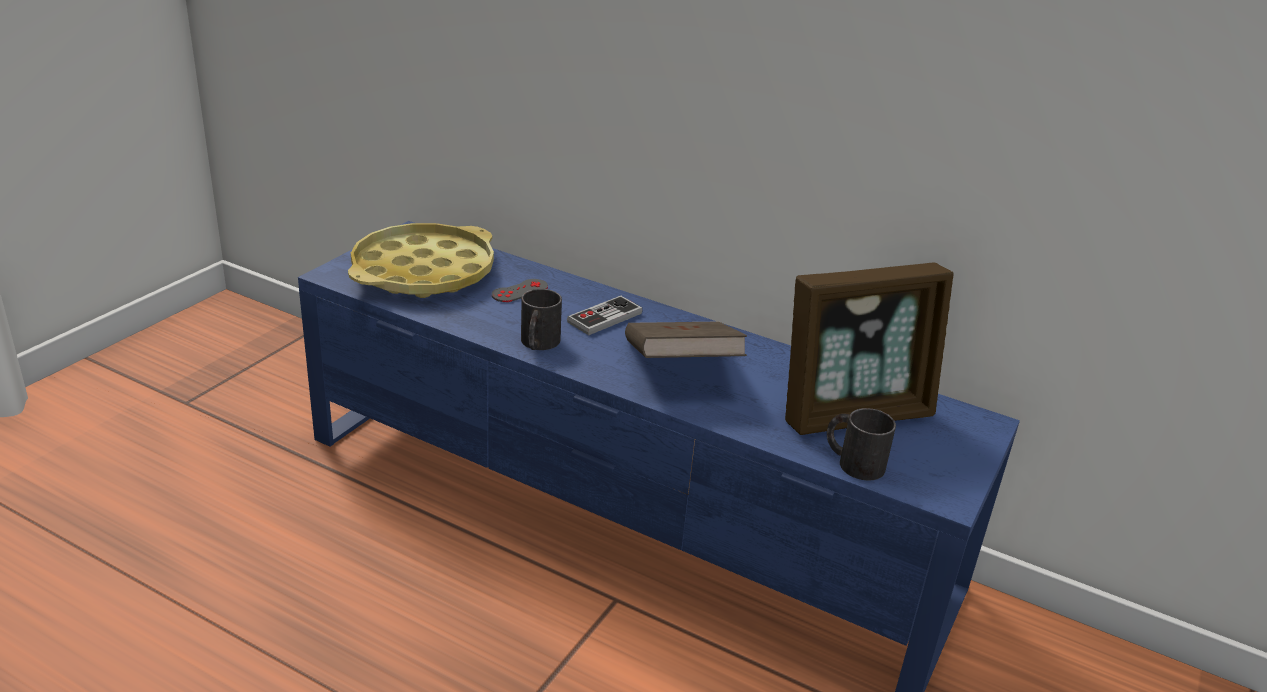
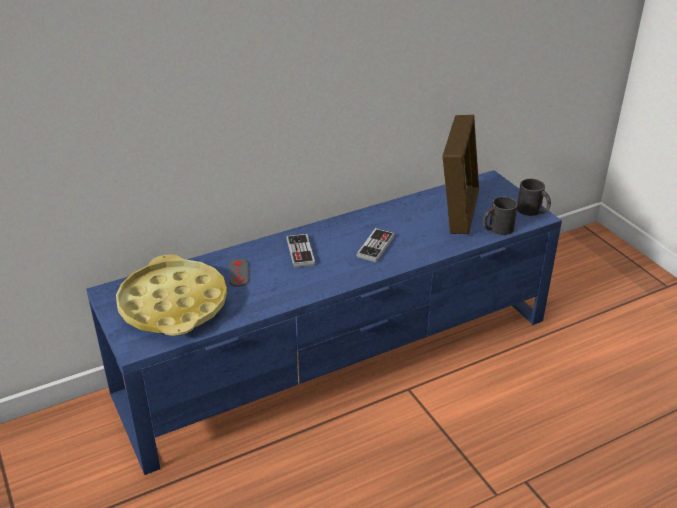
camera: 55 degrees left, 5 degrees up
black mug [521,289,562,350] -> black mug moved to [517,179,551,216]
brown book [625,322,747,358] -> game controller [356,228,395,262]

